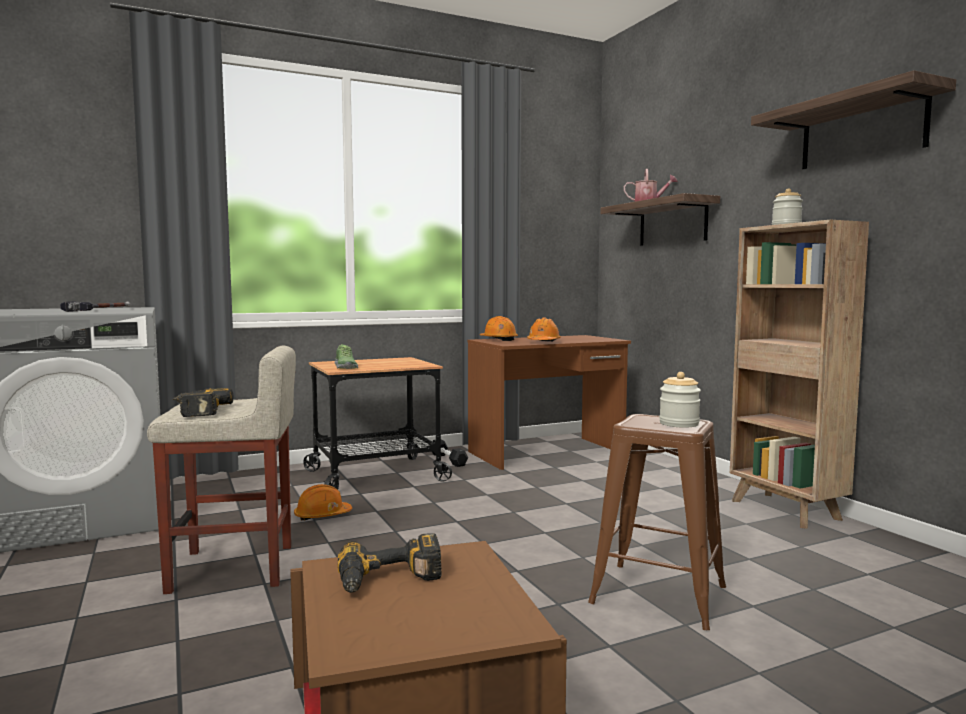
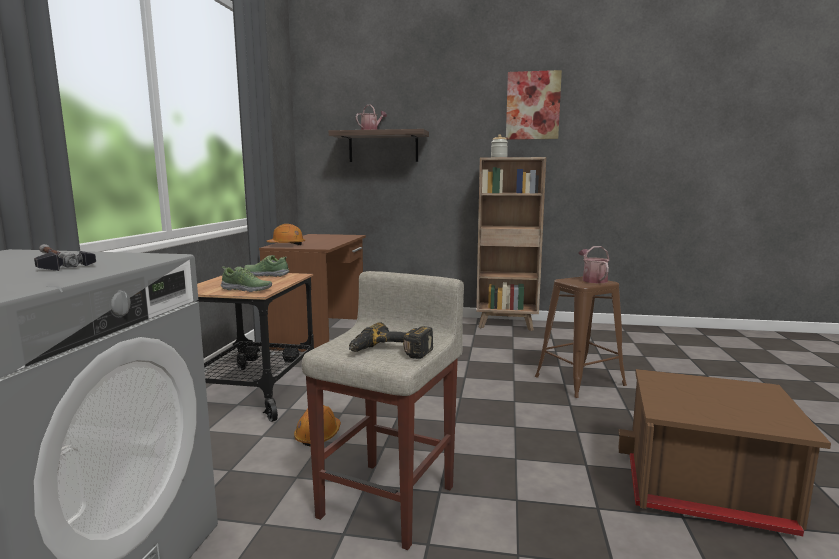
camera: 55 degrees left, 5 degrees up
power drill [337,533,442,593] -> none
orange hard hat [527,317,561,341] -> none
jar [659,372,701,428] -> watering can [579,246,609,283]
shelf [751,70,956,169] -> picture [506,70,562,140]
none -> shoe [244,255,289,277]

